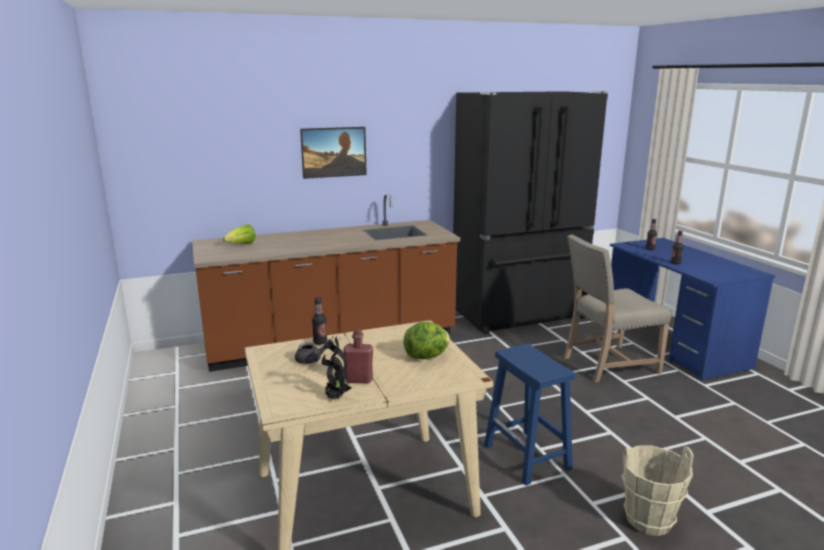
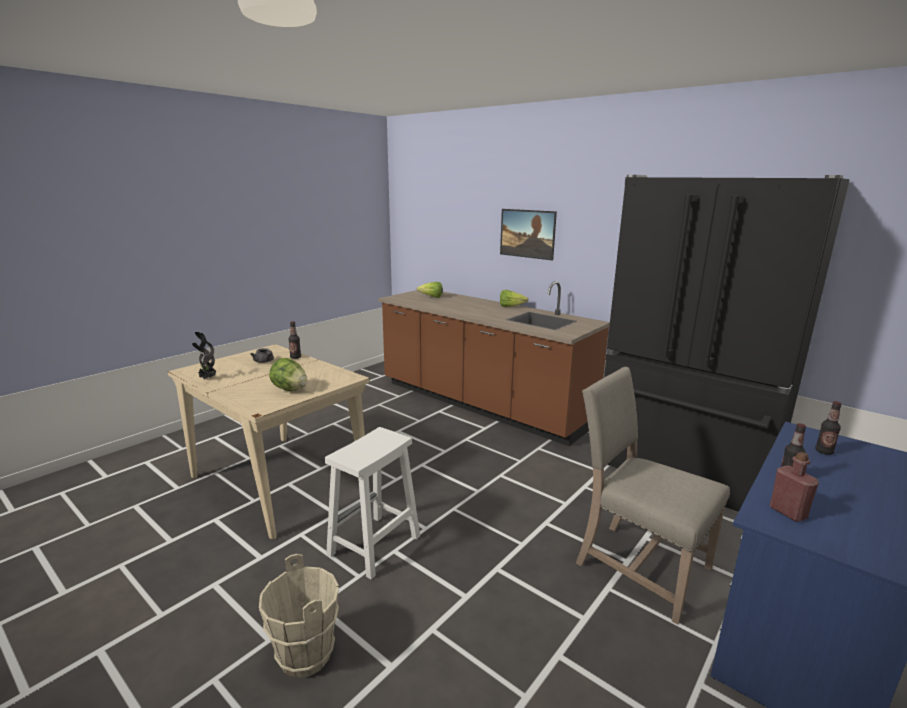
camera: 60 degrees right, 0 degrees up
red bottle [343,329,373,384] -> red bottle moved to [770,452,819,522]
blue stool [484,344,575,486] -> white stool [325,427,420,579]
none -> lettuce [500,290,529,307]

